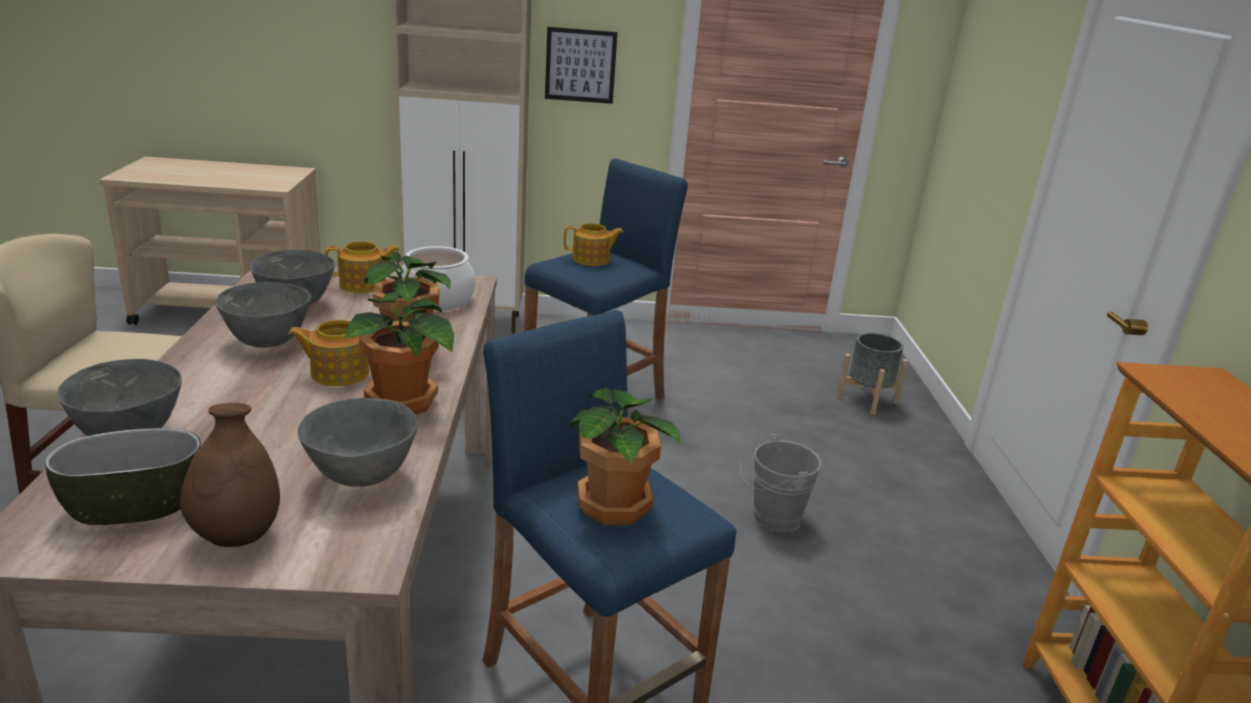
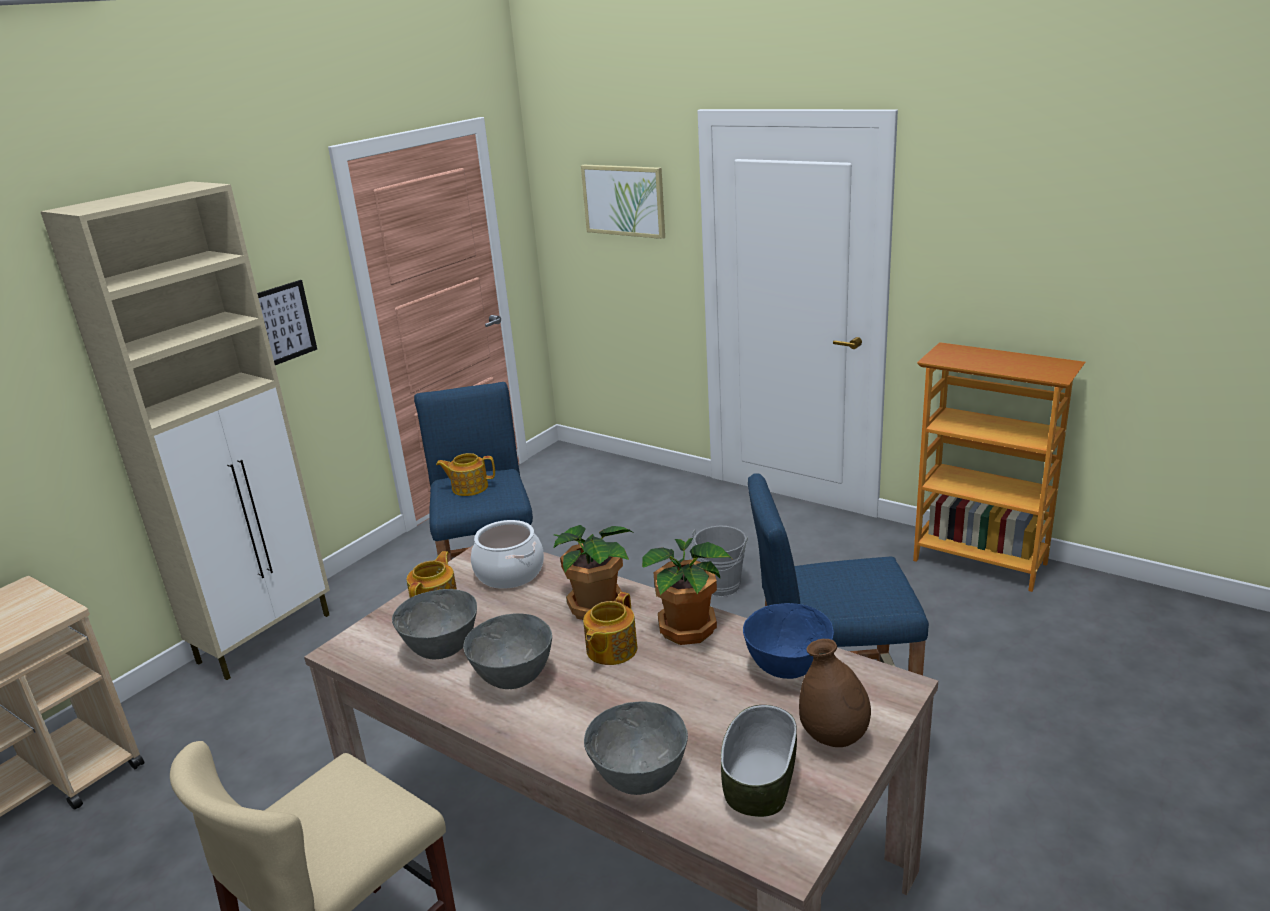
camera: 50 degrees left, 0 degrees up
grey bowl [298,398,418,487] -> blue bowl [743,603,834,679]
teapot [564,223,624,266] -> teapot turned 120 degrees counterclockwise [436,453,495,496]
potted plant [569,387,681,525] -> none
grey planter [837,333,908,415] -> none
none -> picture [581,165,665,239]

